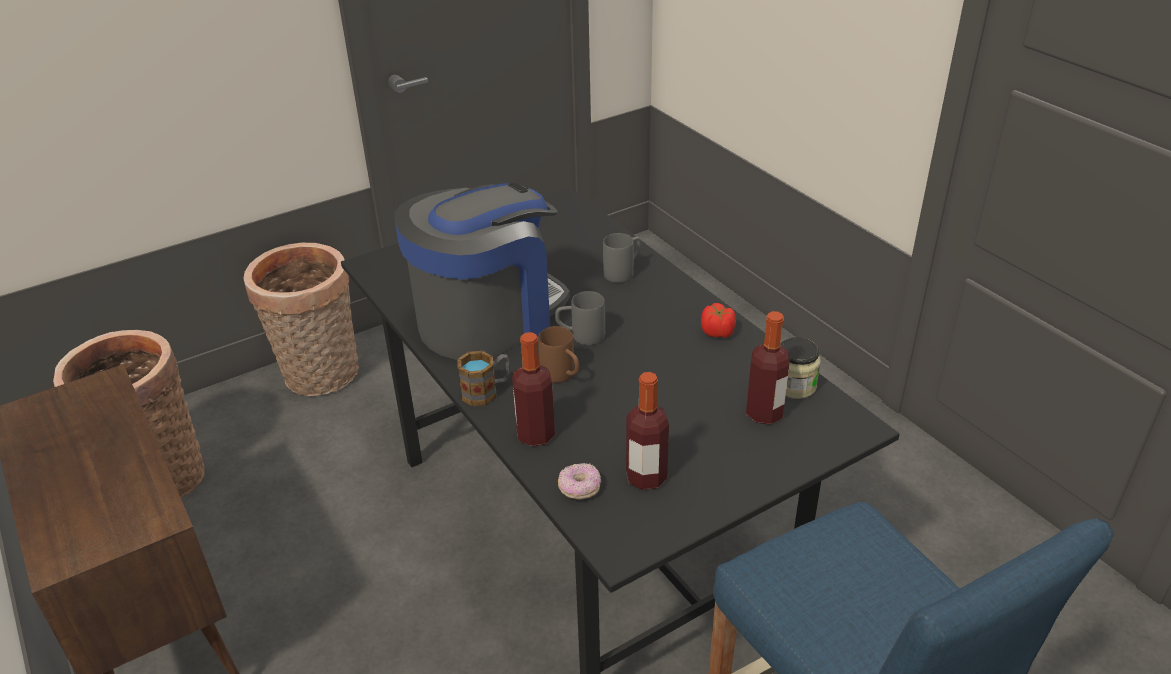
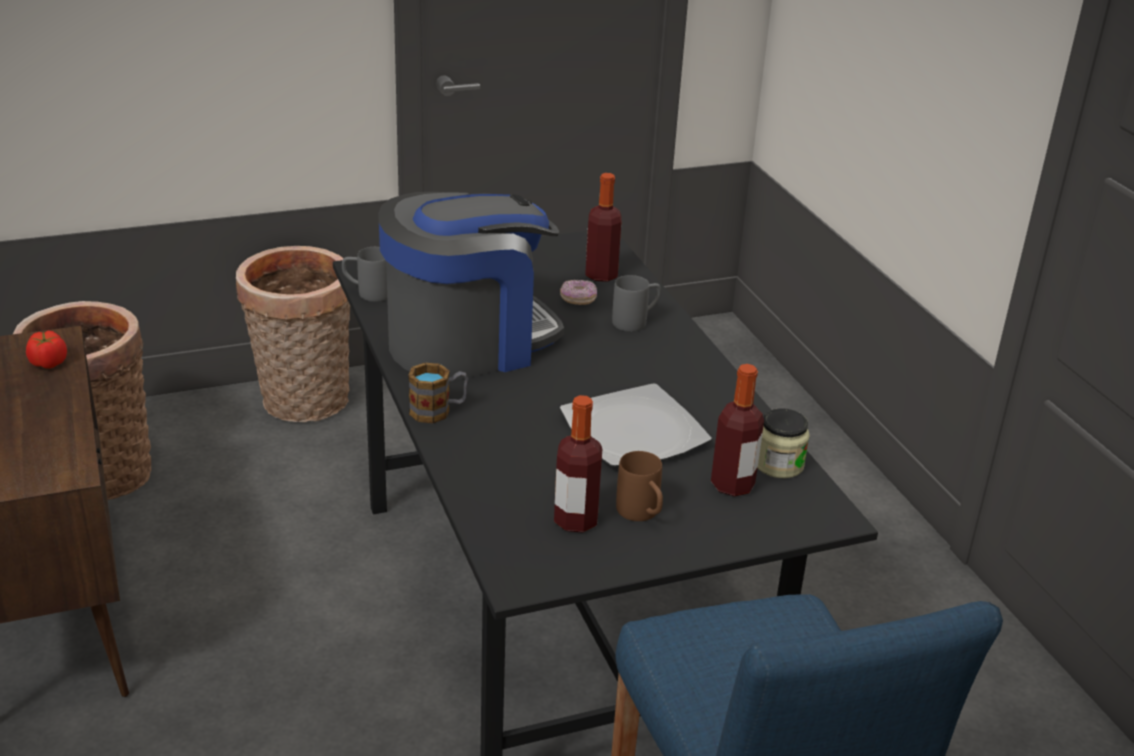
camera: 10 degrees right, 5 degrees down
bottle [512,332,555,446] -> bottle moved to [585,173,622,282]
brown mug [538,326,579,383] -> brown mug moved to [616,451,663,521]
grey mug [555,291,605,345] -> grey mug moved to [342,247,387,302]
donut [558,463,601,499] -> donut moved to [560,280,597,305]
tomato [701,303,736,338] -> tomato moved to [26,330,67,369]
none -> plate [560,383,712,467]

